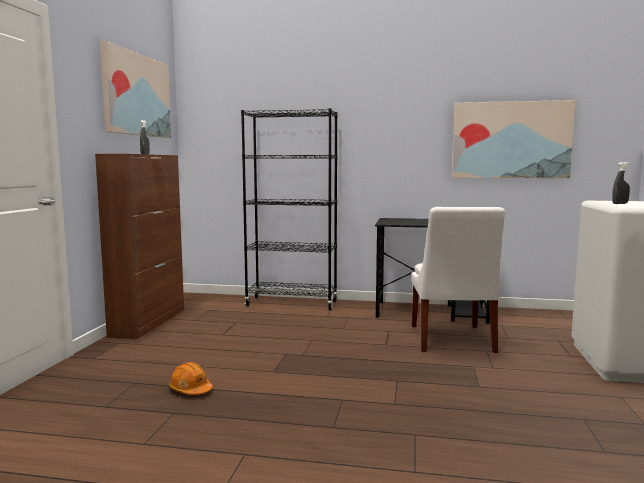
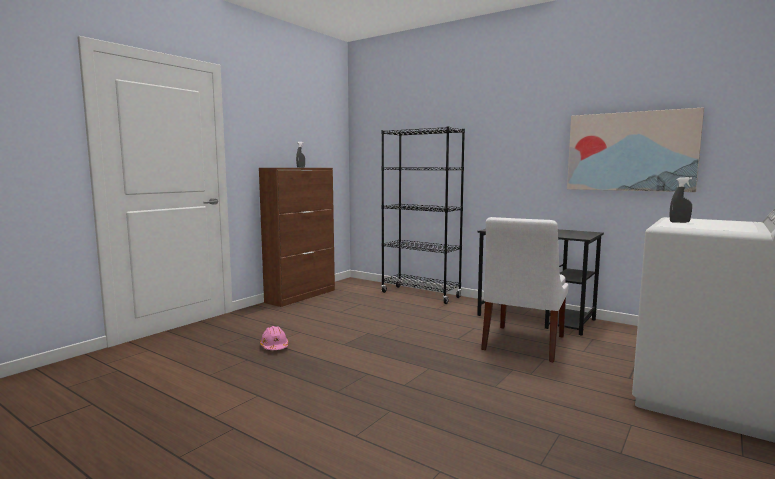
camera: 25 degrees right, 0 degrees up
picture [100,40,171,138] -> none
orange hard hat [169,362,213,395] -> pink hard hat [260,326,288,350]

